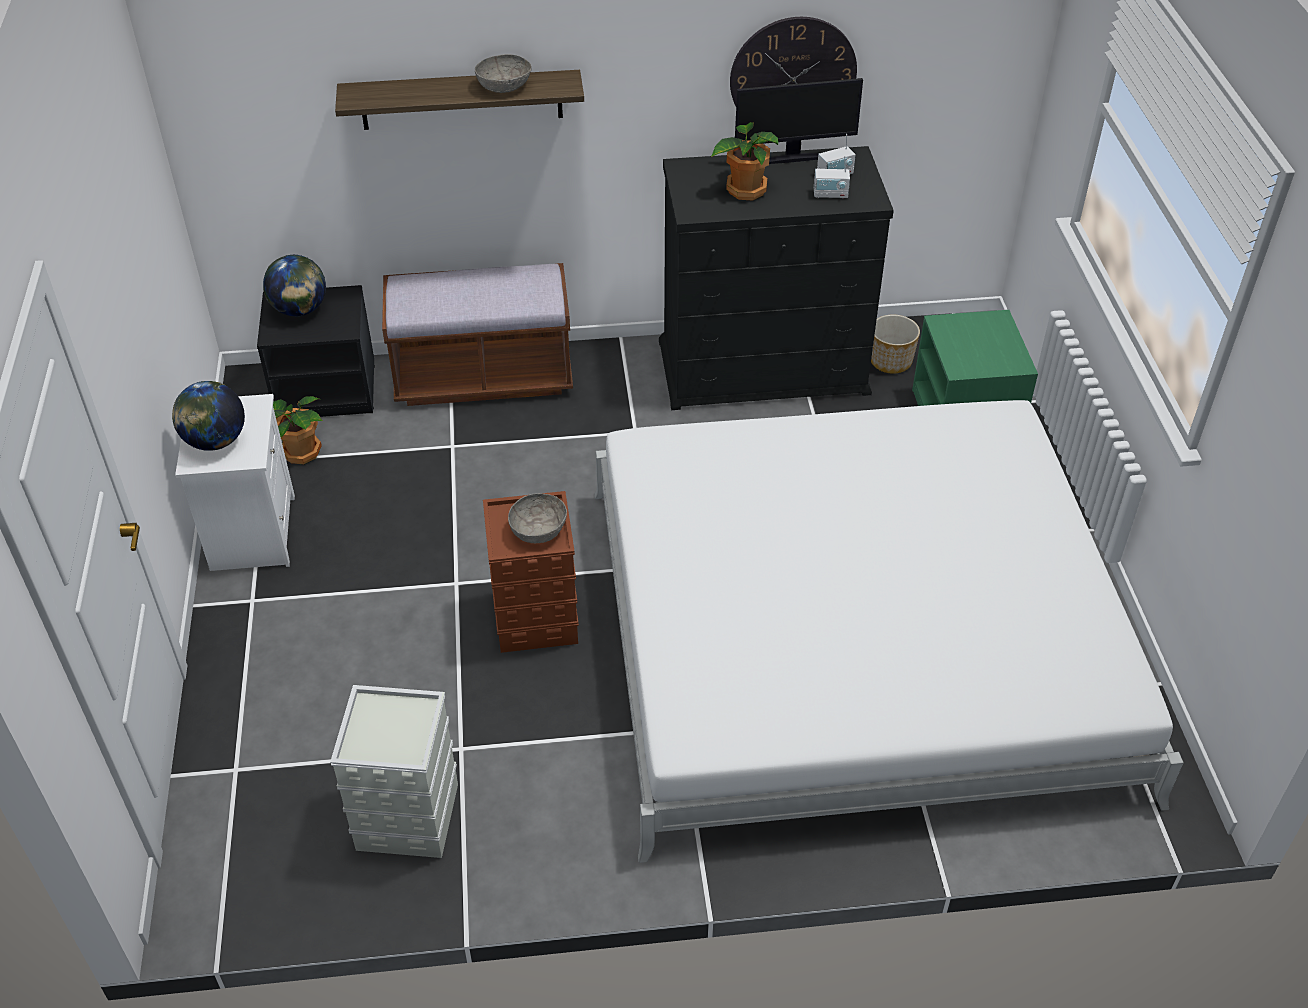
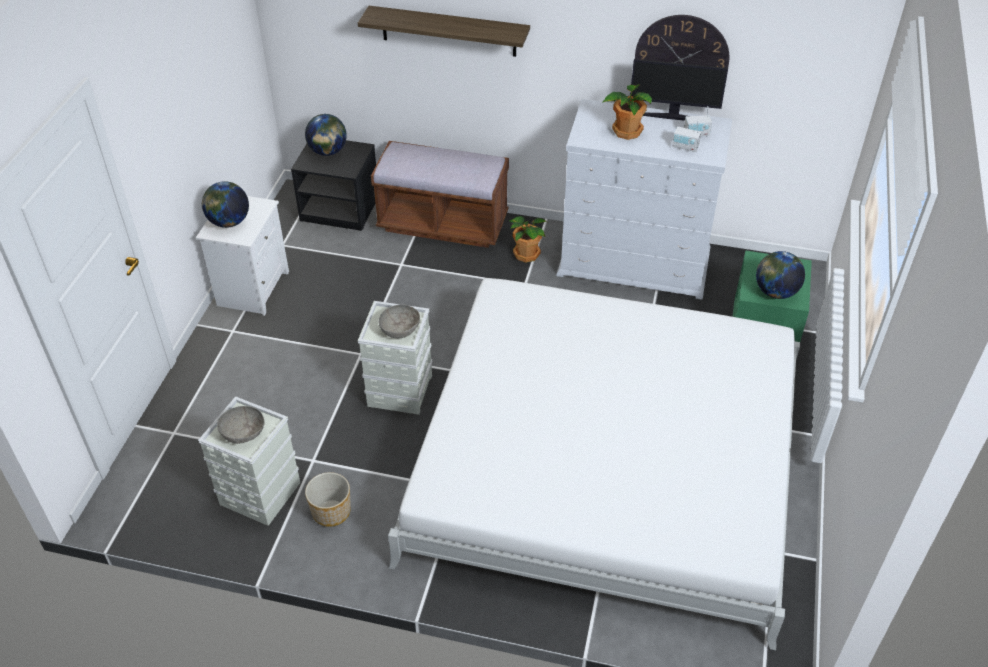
camera: 20 degrees right, 0 degrees up
potted plant [273,396,323,464] -> potted plant moved to [509,216,547,263]
grey bowl [475,54,532,93] -> grey bowl moved to [217,406,265,444]
brown storage box [483,491,579,653] -> grey storage box [358,301,432,415]
black dresser [659,146,894,410] -> white dresser [557,99,732,299]
planter [871,315,920,374] -> planter moved to [305,472,351,527]
none -> globe [756,251,805,299]

